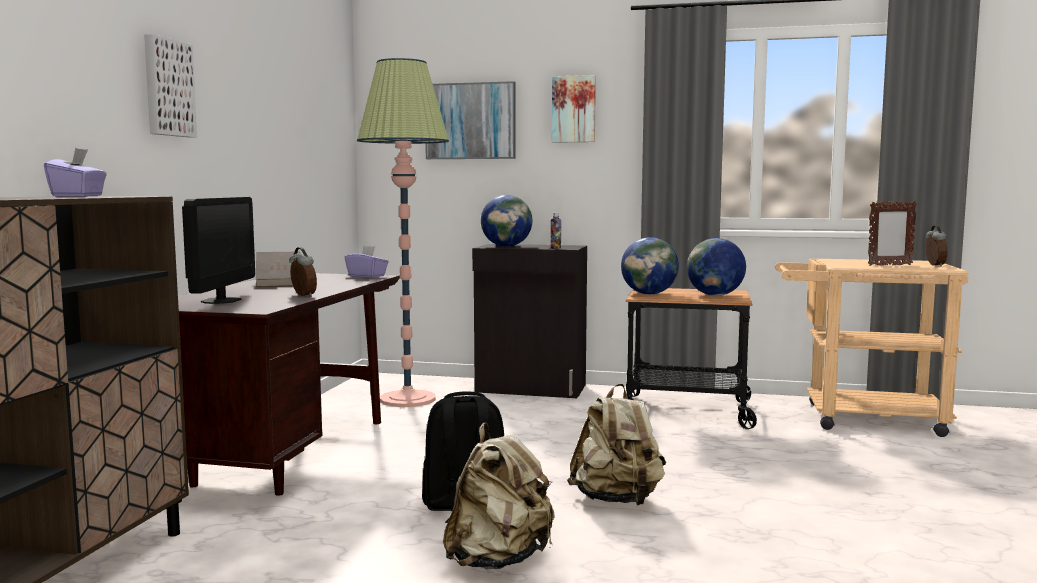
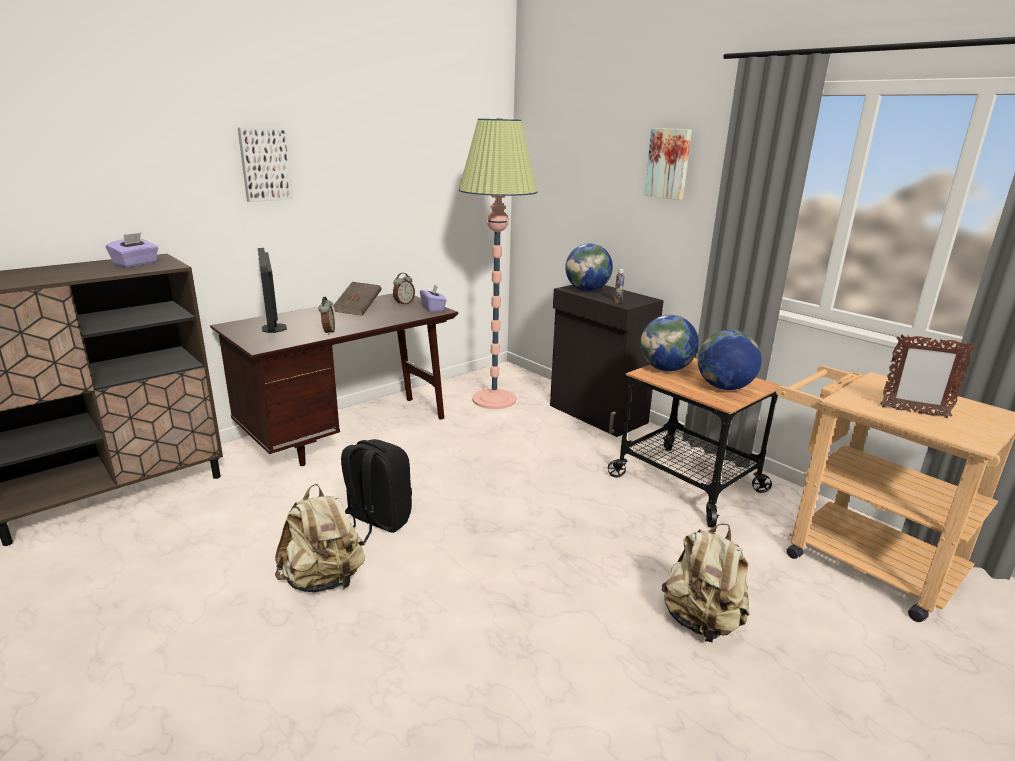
camera: 35 degrees right, 15 degrees up
monitor [182,197,255,304] -> monitor turned 120 degrees clockwise [258,248,287,333]
picture [425,81,516,159] -> none
beige backpack [567,383,666,505] -> beige backpack moved to [662,524,749,642]
alarm clock [926,225,948,266] -> alarm clock moved to [393,273,415,306]

